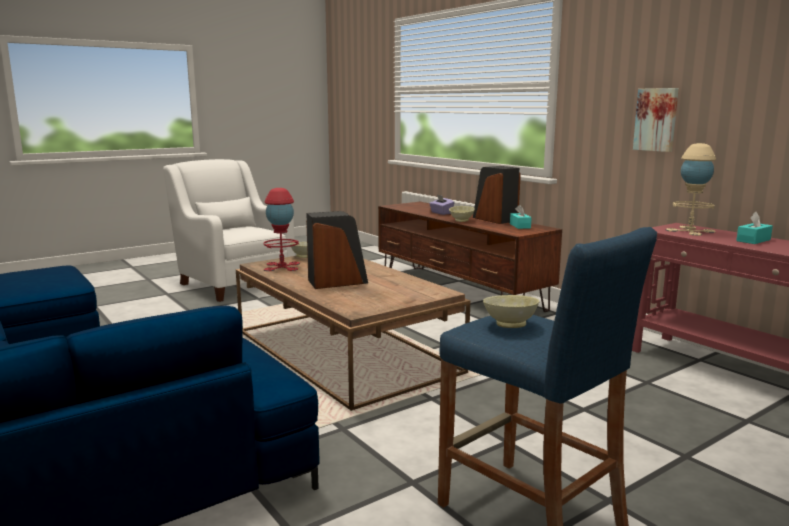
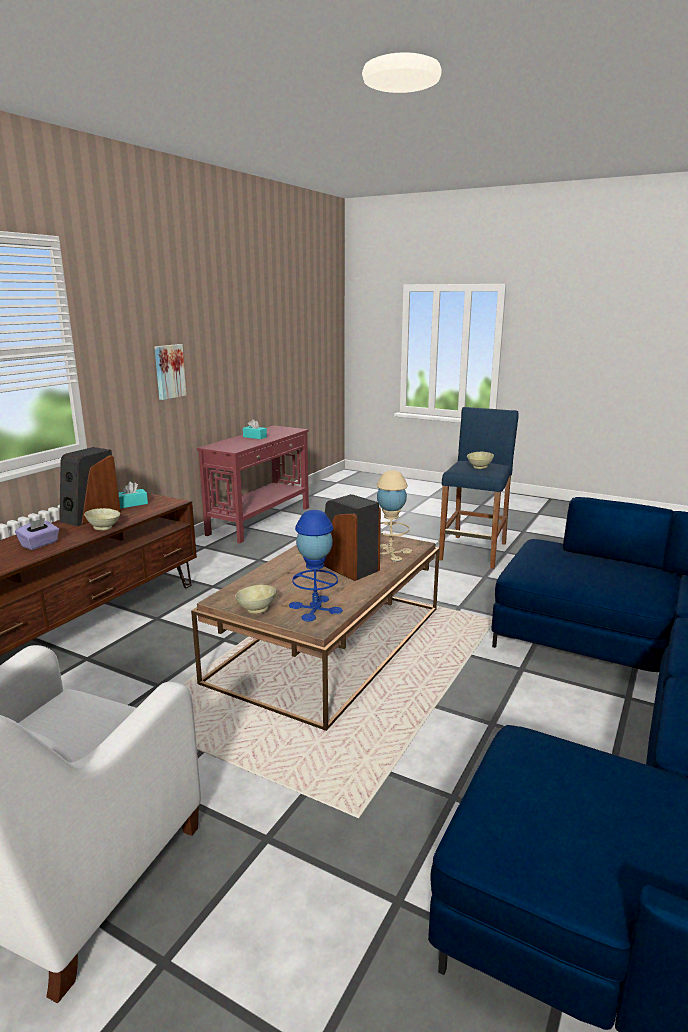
camera: 115 degrees left, 5 degrees up
red table lamp [263,188,300,271] -> blue table lamp [289,510,343,622]
beige table lamp [666,143,716,236] -> beige table lamp moved to [376,470,412,562]

